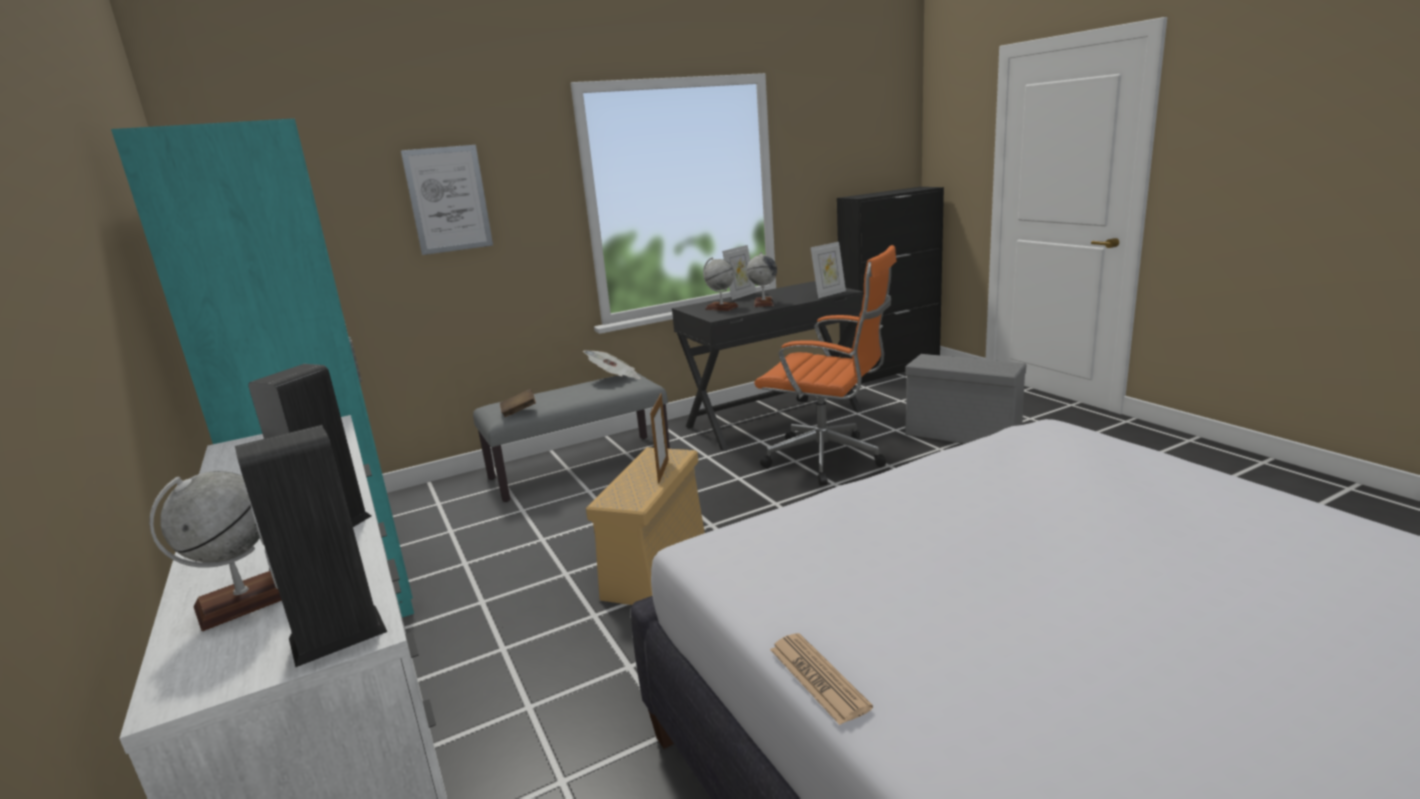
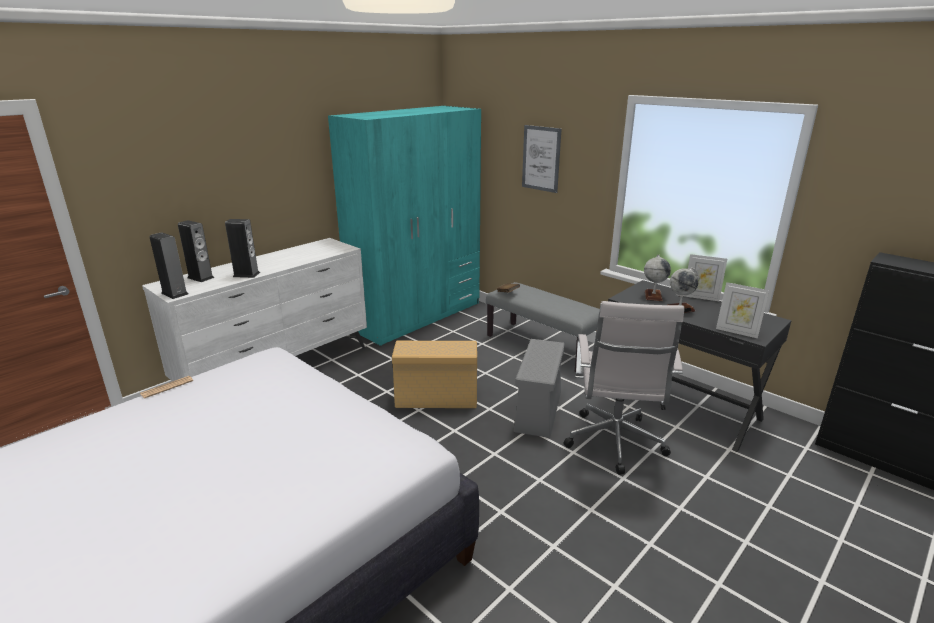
camera: 70 degrees right, 5 degrees up
globe [149,471,282,631] -> speaker [178,220,214,282]
newspaper [583,350,641,379] -> none
picture frame [650,393,669,484] -> none
orange office chair [754,245,897,486] -> white office chair [564,301,685,475]
grey storage box [905,354,1026,444] -> grey storage box moved to [514,339,565,438]

